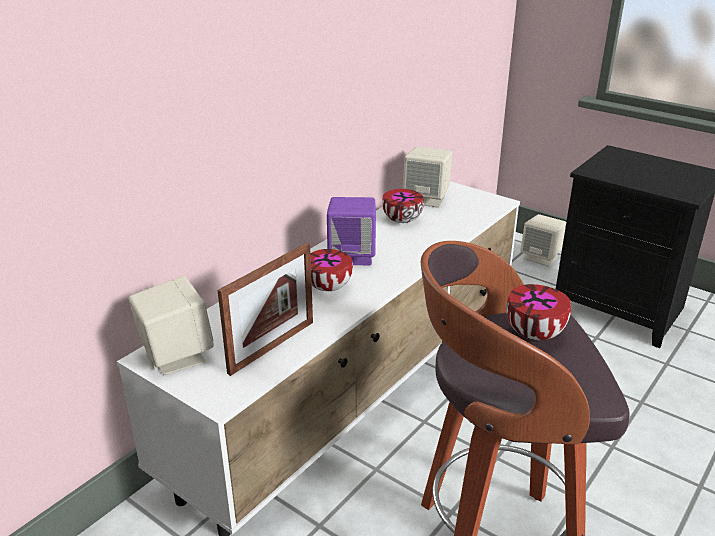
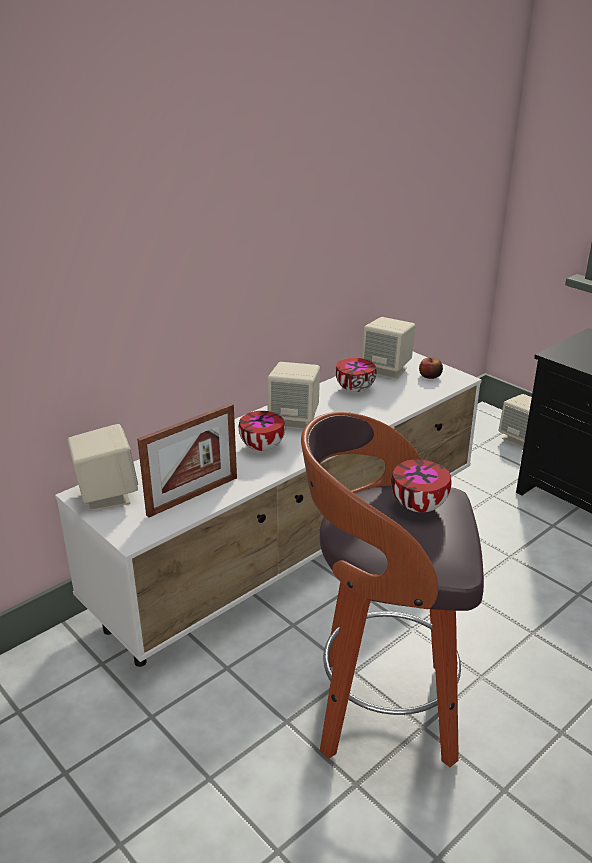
camera: 10 degrees right, 0 degrees up
purple speaker [327,197,376,265] -> beige speaker [267,362,320,430]
none -> apple [419,357,443,379]

